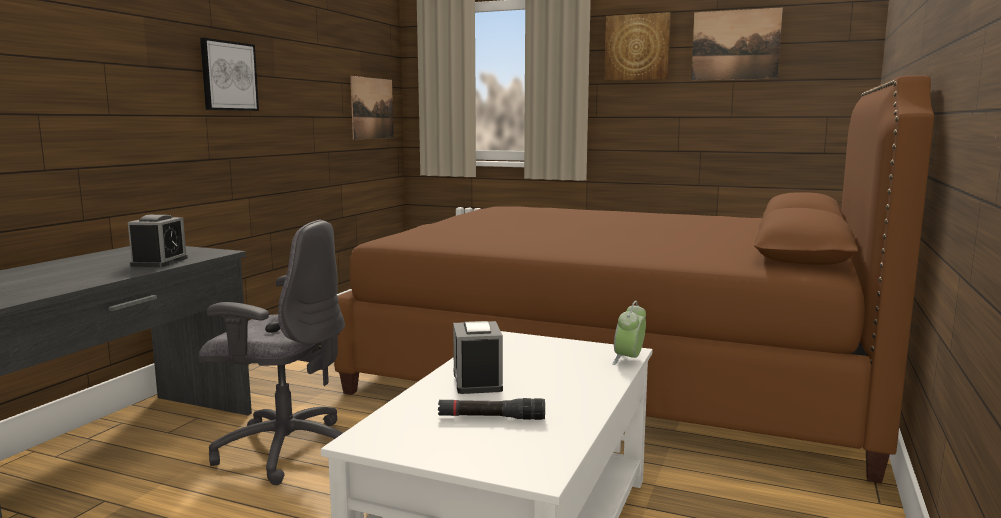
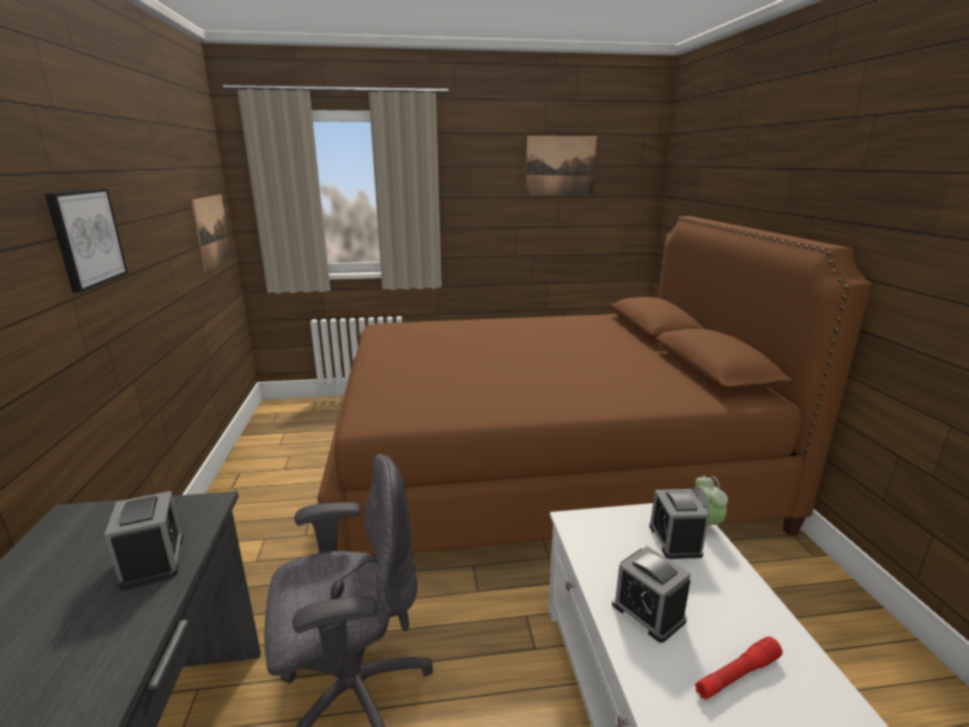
camera: 30 degrees left, 10 degrees up
black flashlight [438,398,545,420] -> red flashlight [695,637,783,700]
picture [604,12,671,81] -> none
none -> alarm clock [649,489,709,559]

